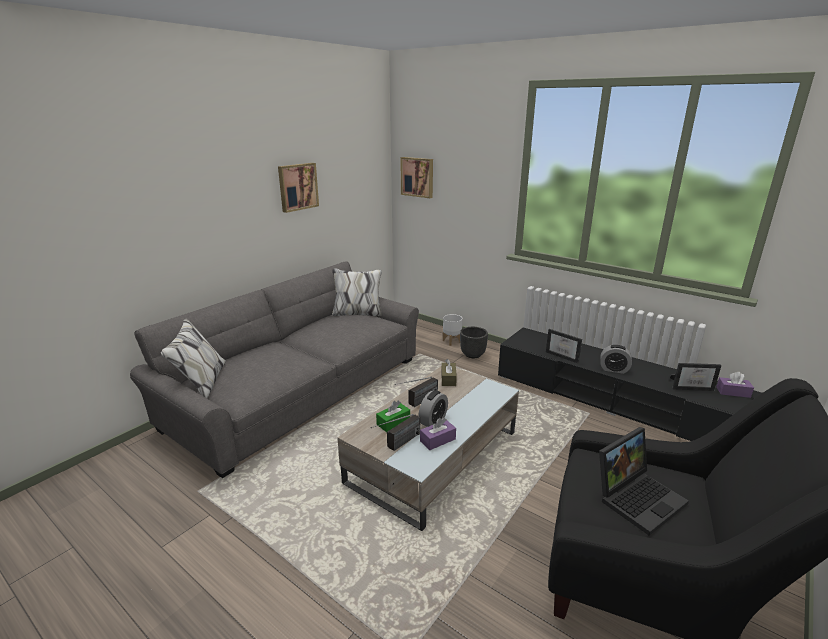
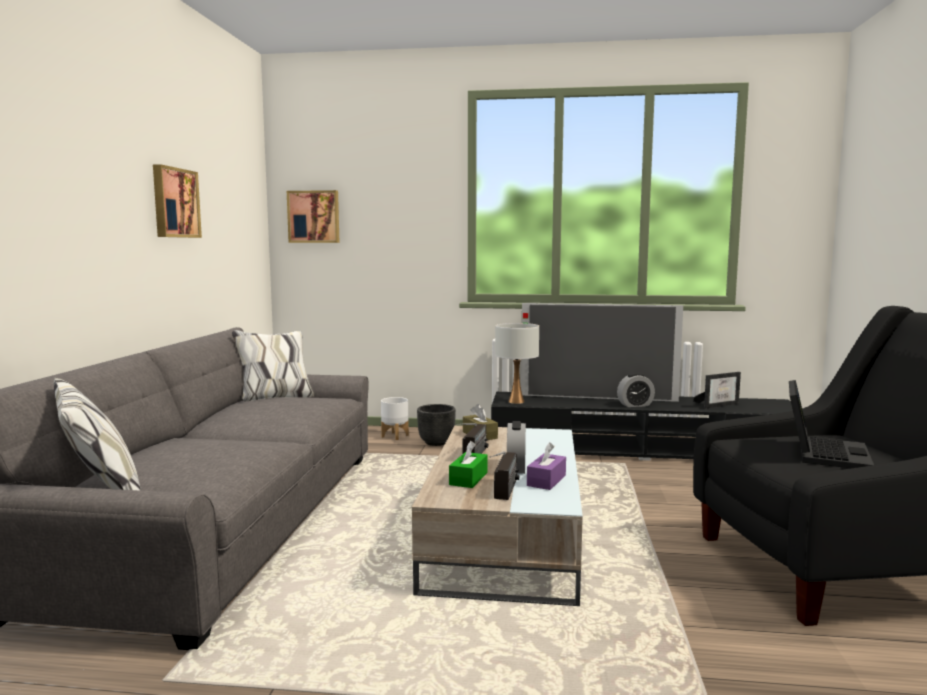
camera: 30 degrees left, 15 degrees down
picture frame [546,329,582,363] -> none
purple tissue box [716,372,754,398] -> none
none -> white table lamp [495,323,539,404]
none -> television [521,303,683,402]

